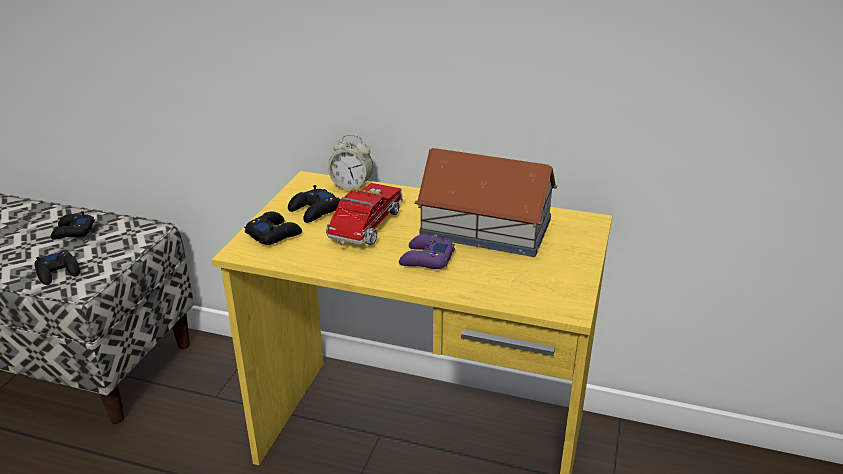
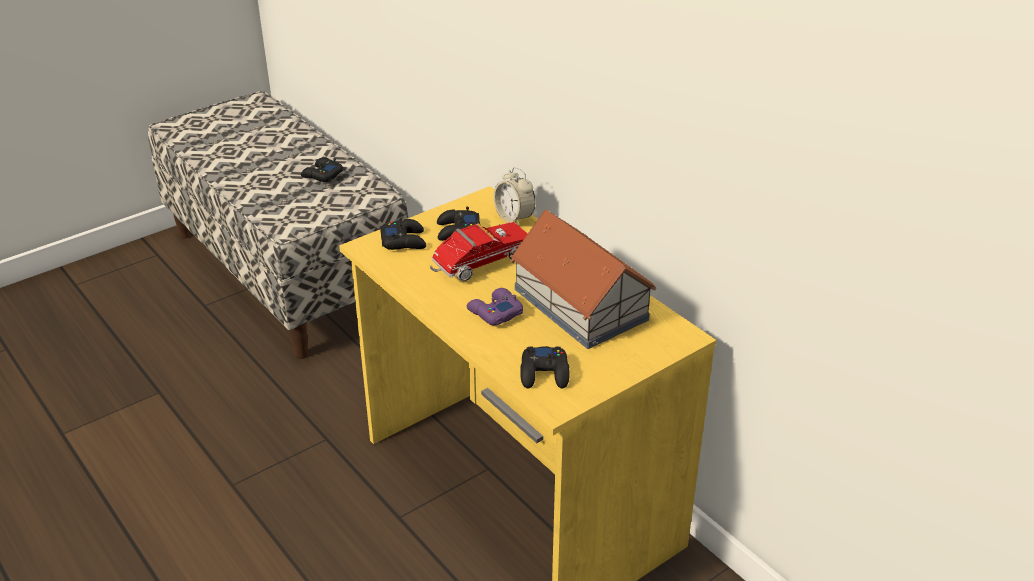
camera: 35 degrees right, 5 degrees up
black game controller [35,251,80,285] -> black game controller moved to [520,346,570,388]

